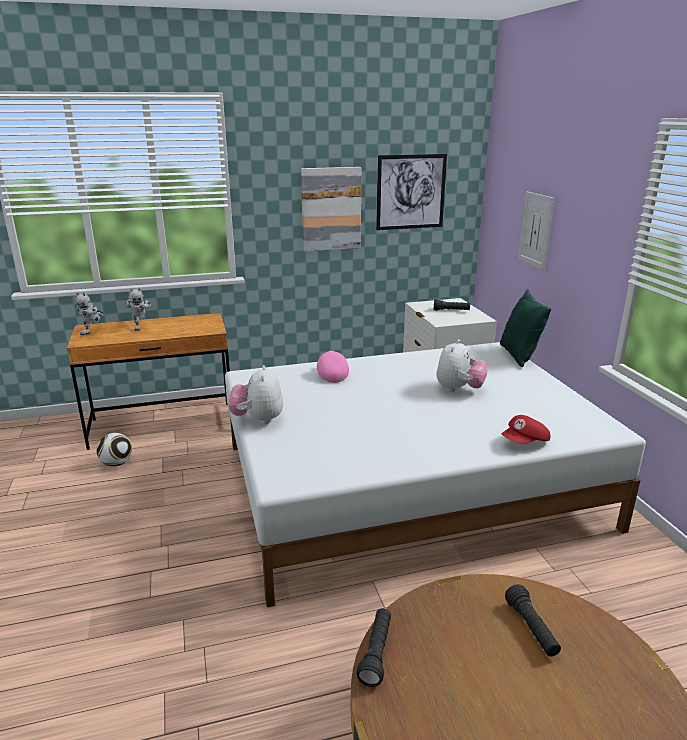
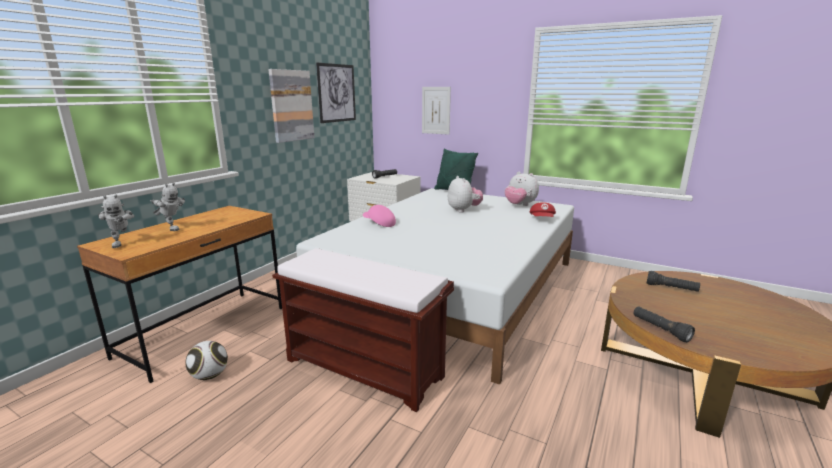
camera: 45 degrees left, 5 degrees down
plush toy [228,365,283,424] -> plush toy moved to [505,172,539,206]
none -> brown bench [272,248,454,412]

